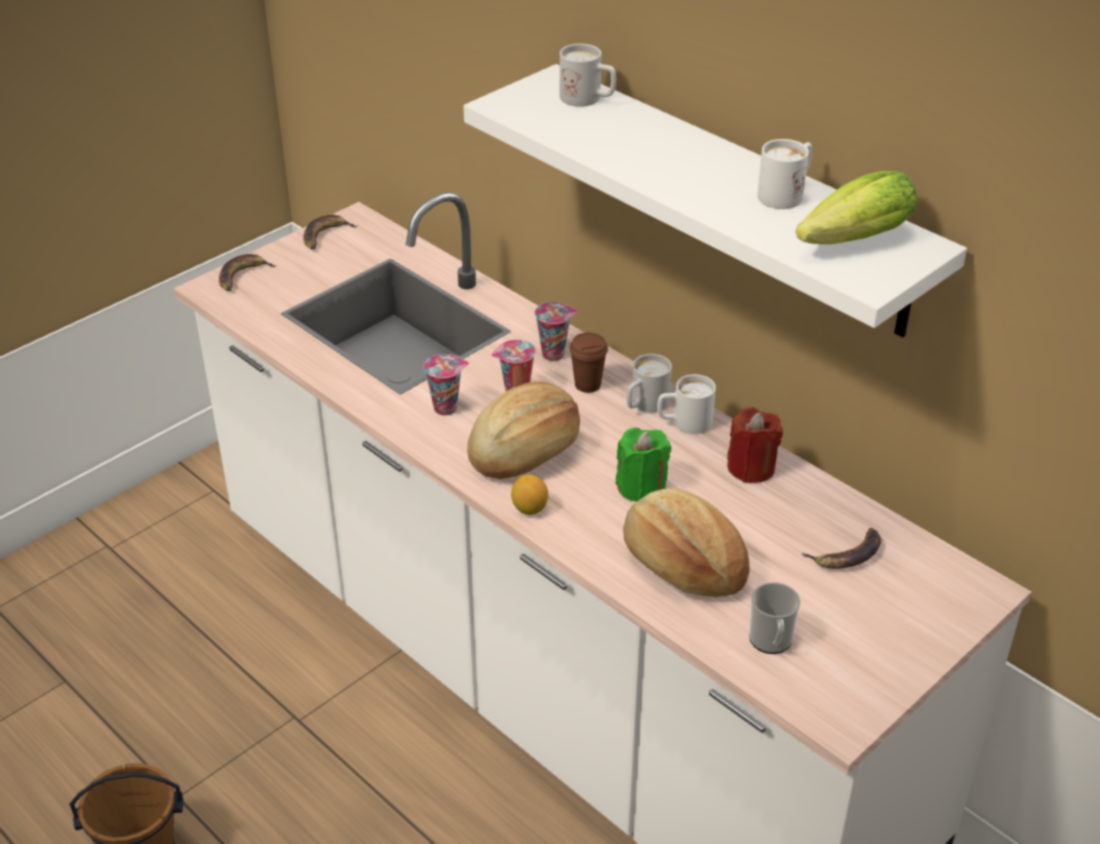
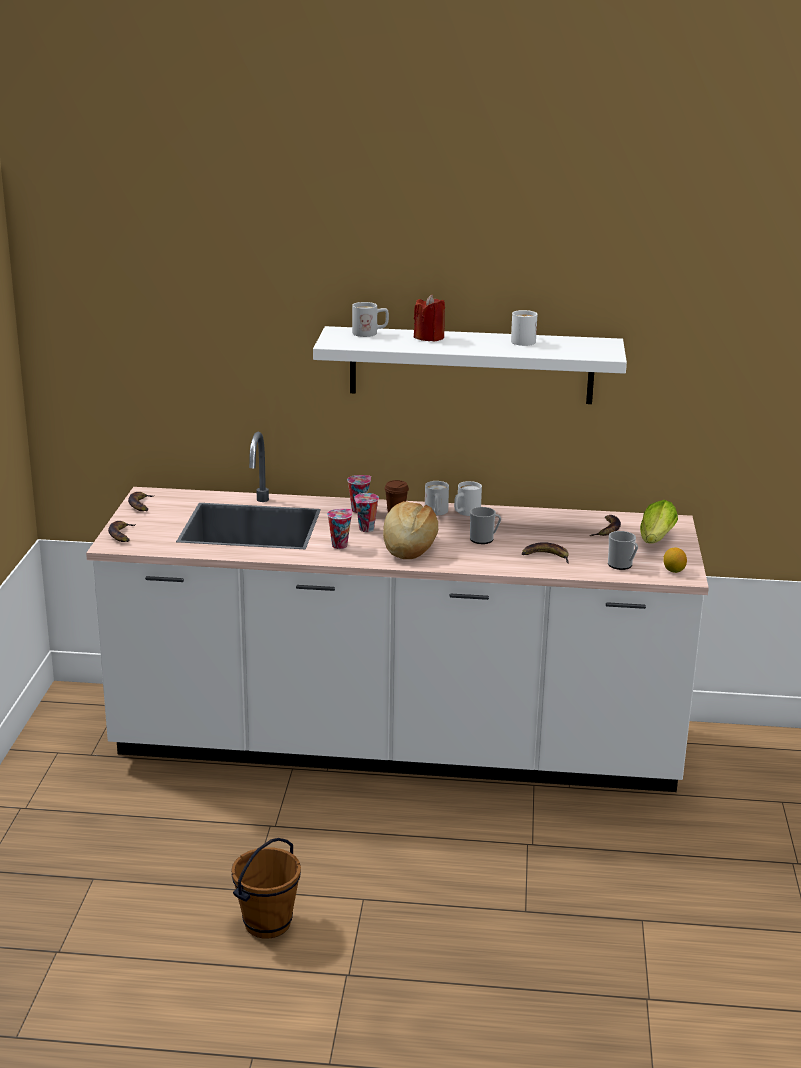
camera: 40 degrees left, 15 degrees down
lemon [511,475,548,515] -> lemon moved to [663,547,687,573]
green candle [616,428,671,502] -> mug [470,507,501,544]
bread [623,488,750,597] -> banana [522,542,569,563]
red candle [727,407,783,483] -> red candle moved to [414,295,445,341]
lettuce [796,171,917,244] -> lettuce moved to [640,500,678,544]

